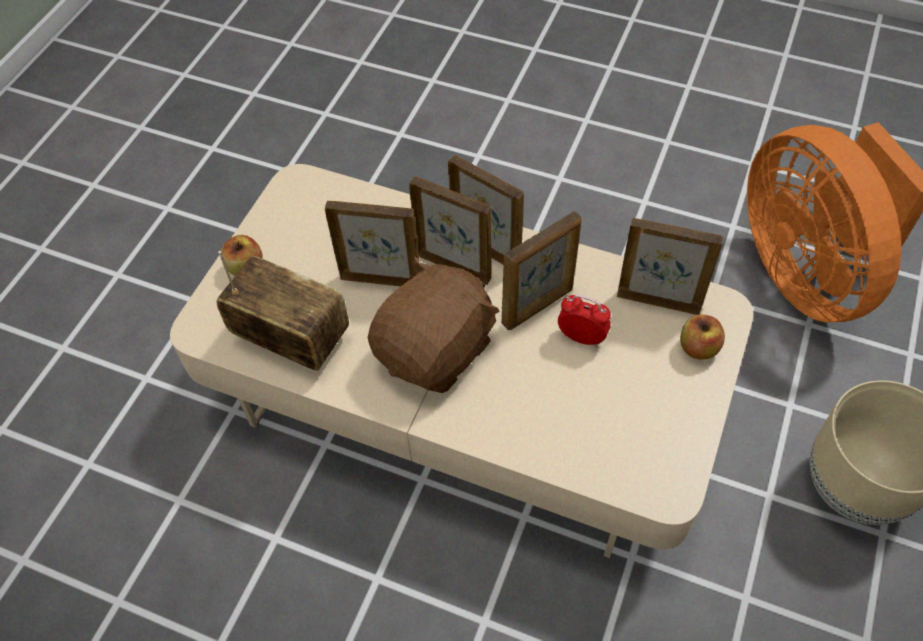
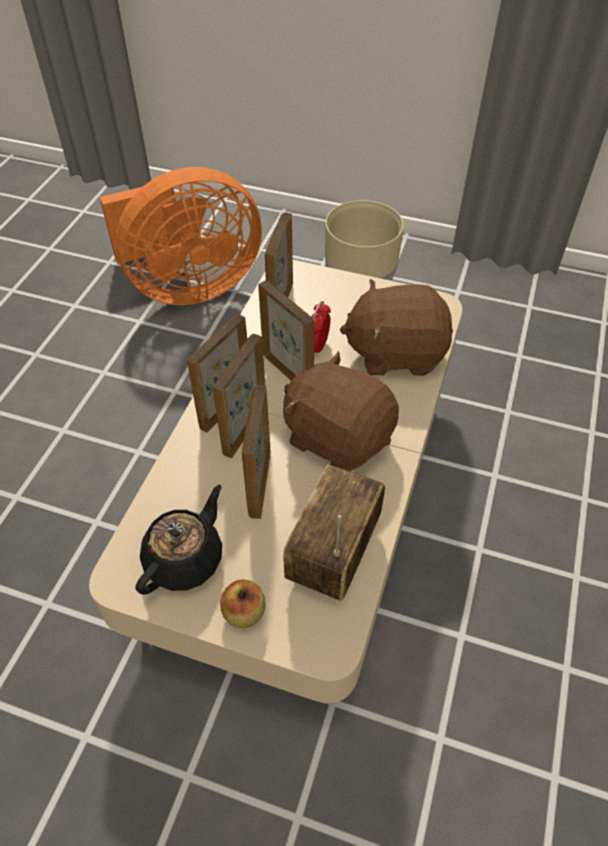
camera: 95 degrees left, 5 degrees down
apple [680,315,725,360] -> none
none -> black teapot [135,485,222,595]
none -> brown plush toy [340,279,453,376]

